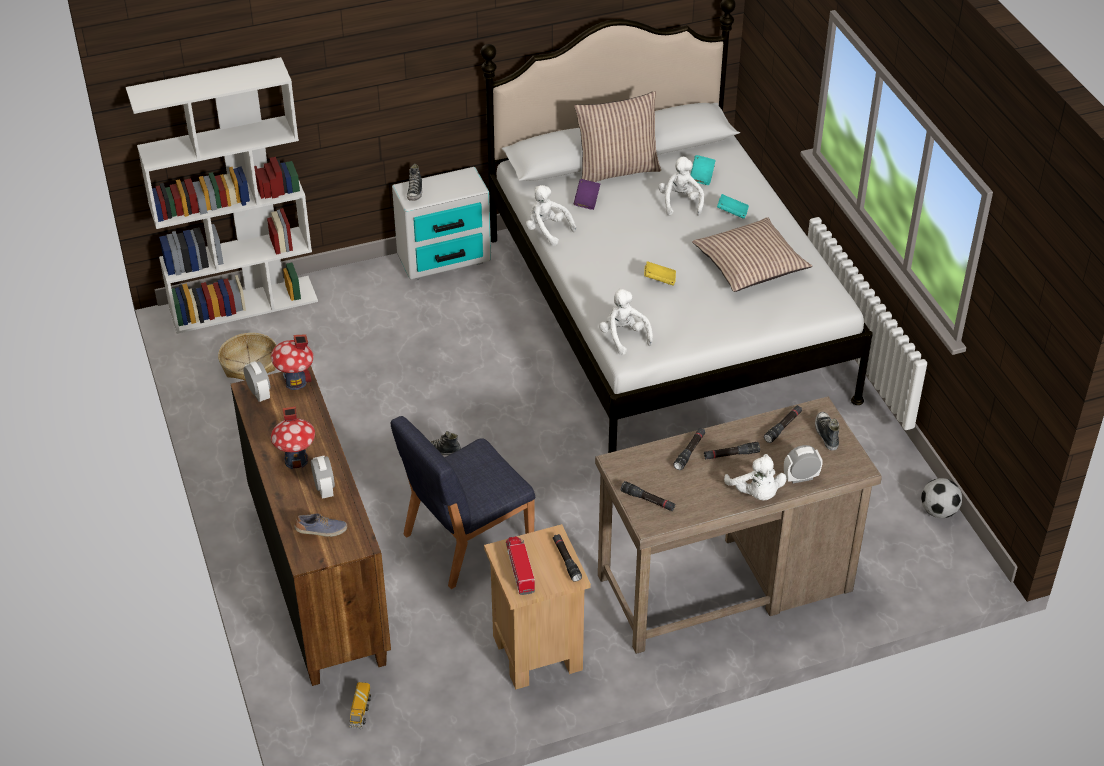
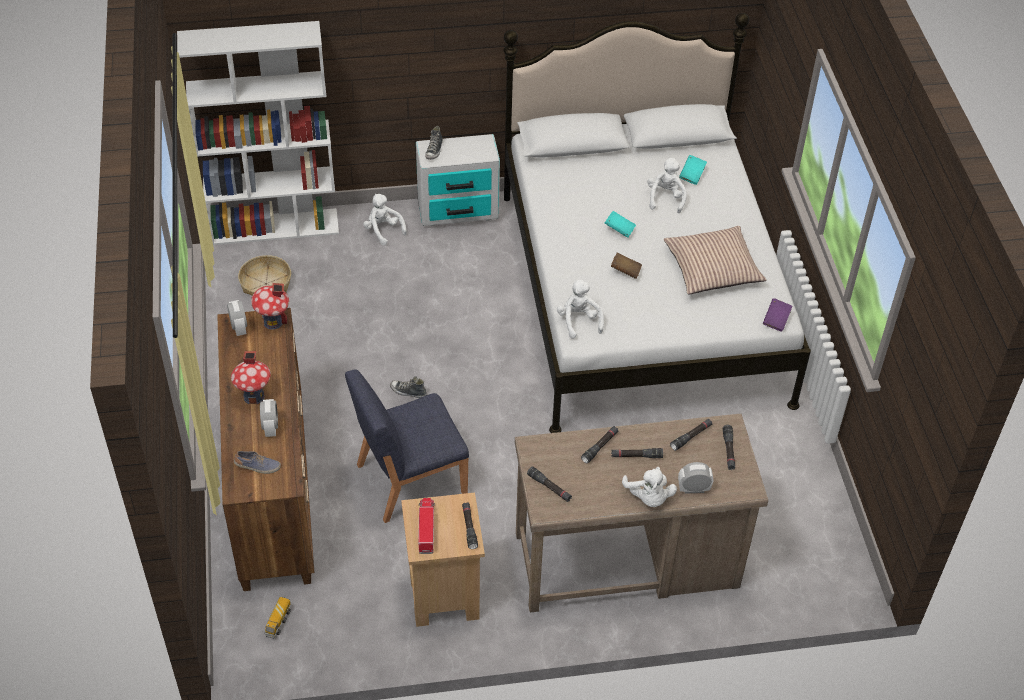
camera: 10 degrees right, 5 degrees up
white plush toy [526,185,577,246] -> white plush toy moved to [363,194,407,246]
purple book [573,179,600,210] -> purple book moved to [763,298,793,332]
pillow [574,91,661,182] -> none
yellow book [644,261,676,286] -> brown book [611,252,642,279]
turquoise book [717,194,749,219] -> turquoise book moved to [605,211,636,238]
shoe [815,412,840,451] -> black flashlight [723,425,735,470]
football [921,478,962,518] -> none

